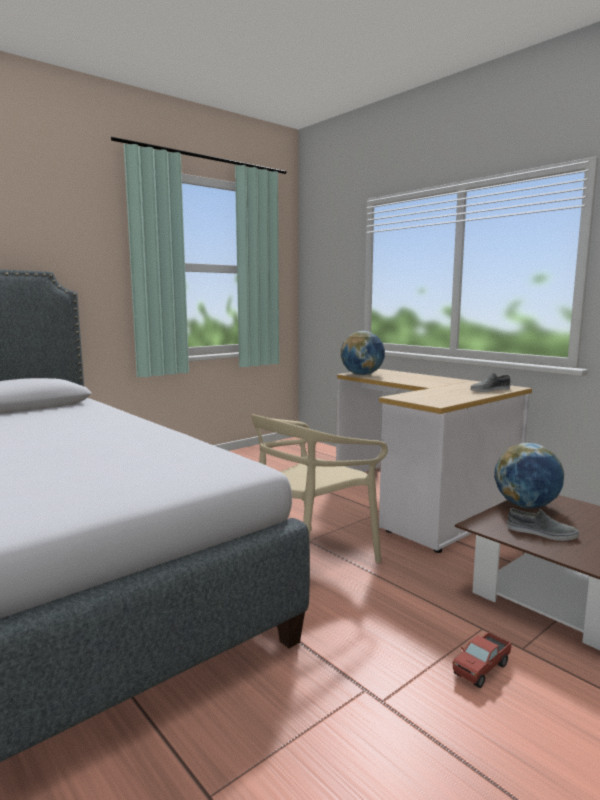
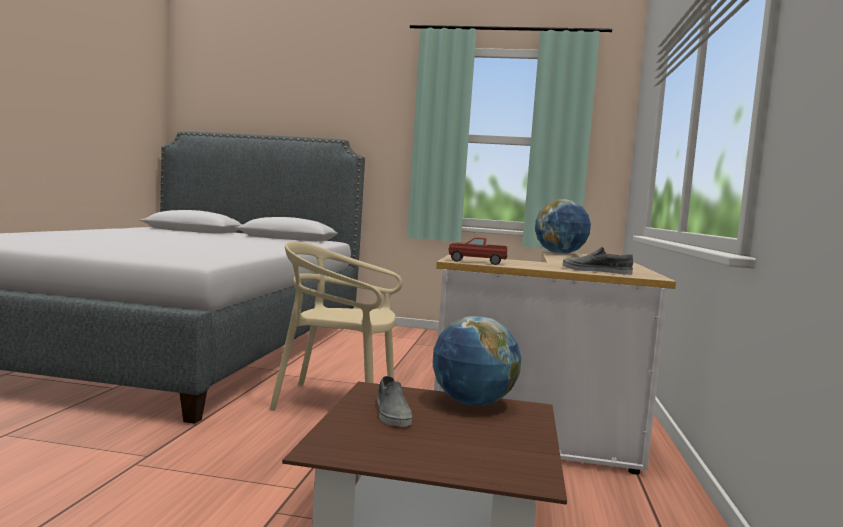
camera: 50 degrees right, 5 degrees down
toy truck [452,632,511,688] -> toy truck moved to [449,237,507,265]

